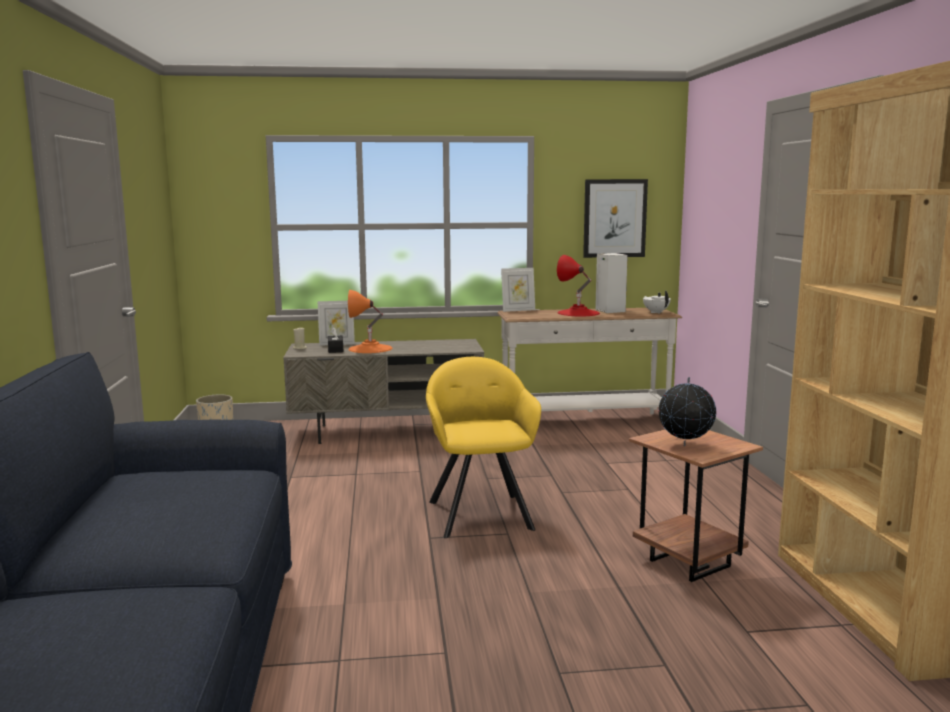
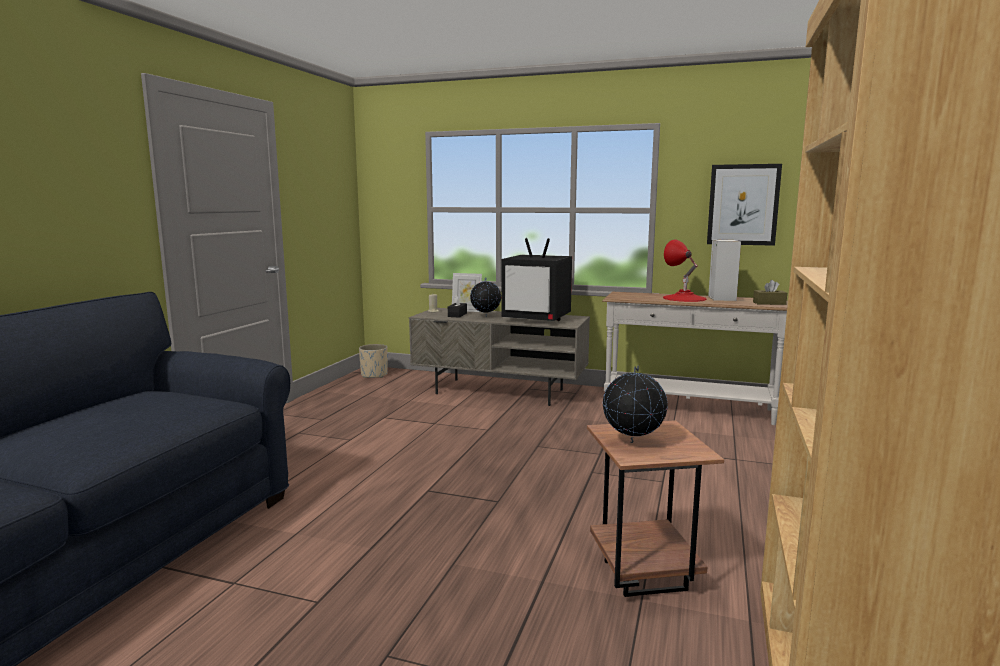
camera: 25 degrees right, 0 degrees up
orange table lamp [348,290,392,353] -> globe [470,278,501,317]
yellow armchair [426,357,541,538] -> none
picture frame [501,268,535,312] -> none
white teapot [643,290,671,314] -> brown tissue box [753,280,787,305]
none -> television [501,238,572,321]

